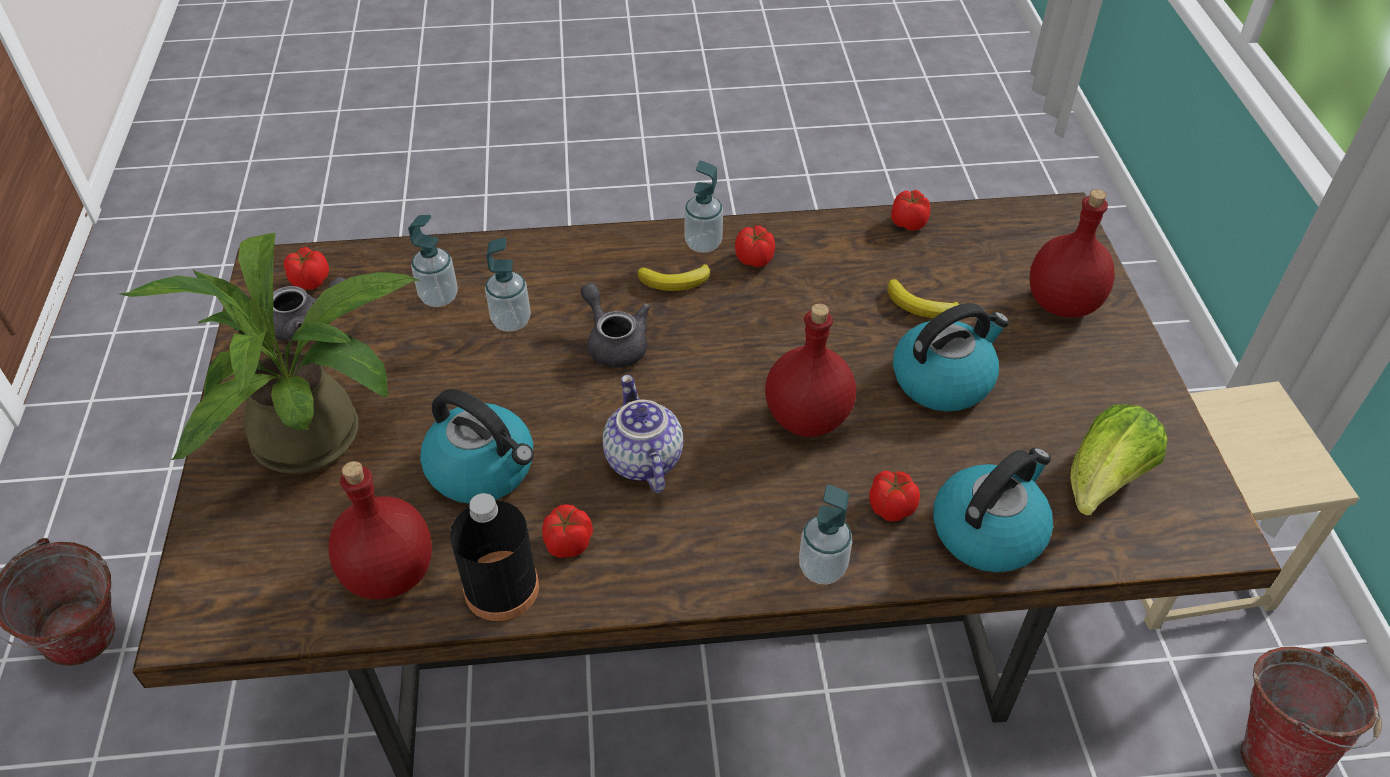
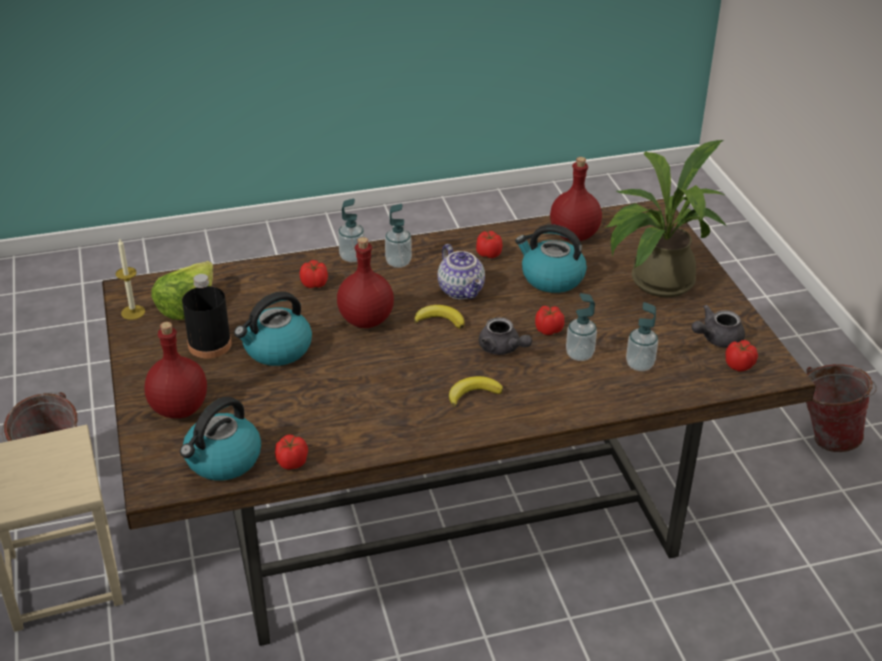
camera: 170 degrees right, 10 degrees down
black bottle [450,493,539,621] -> black bottle moved to [182,274,232,359]
soap dispenser [684,160,723,253] -> soap dispenser moved to [385,204,412,268]
tomato [735,225,775,267] -> tomato moved to [535,306,564,335]
banana [887,279,959,318] -> banana moved to [414,305,465,329]
kettle [933,448,1053,572] -> kettle moved to [180,396,261,480]
none -> candle [115,239,145,320]

